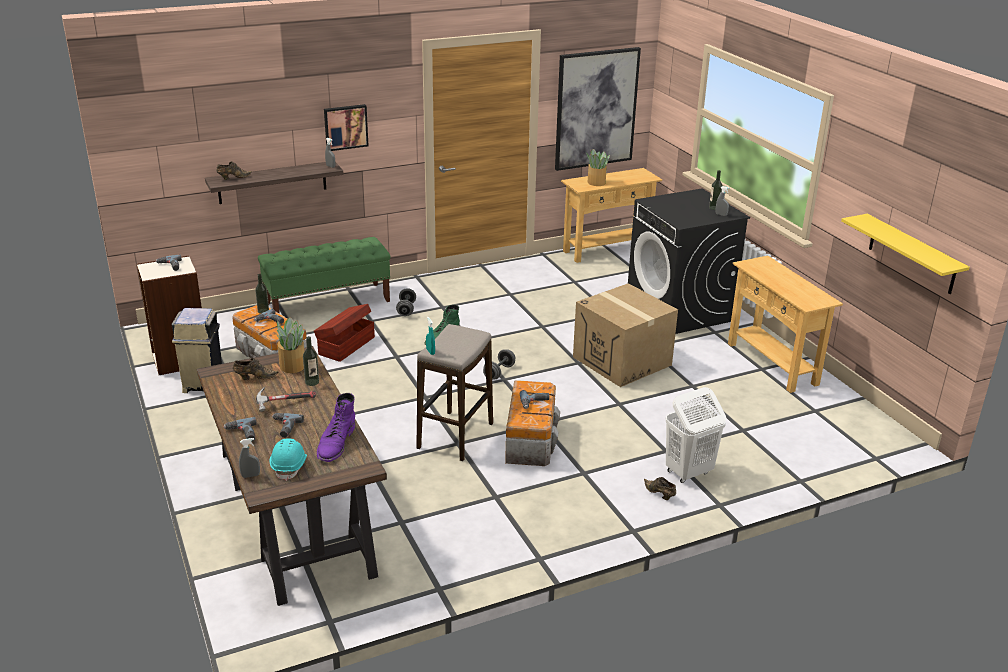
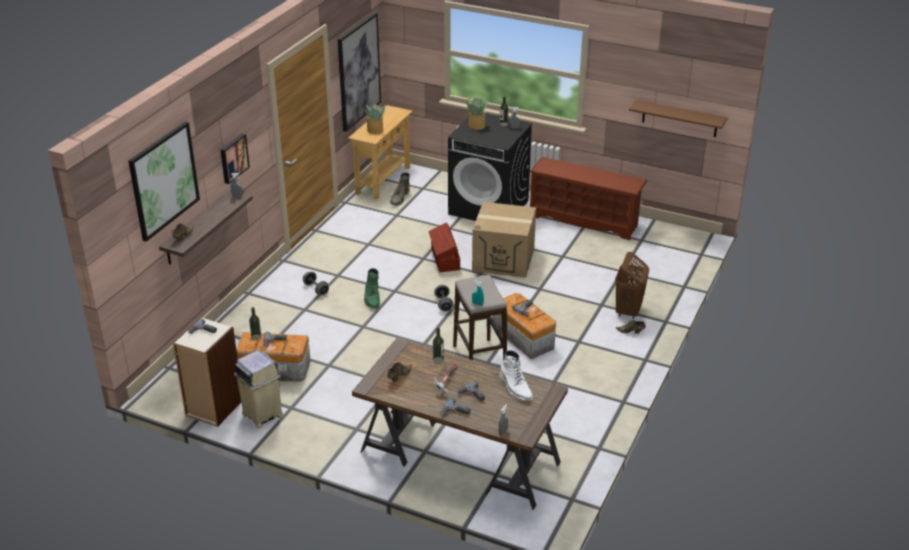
camera: 40 degrees left, 5 degrees up
green bench [258,237,391,314] -> none
turquoise hard hat [269,438,307,481] -> none
potted plant [276,317,304,373] -> potted plant moved to [466,97,488,130]
brown storage box [314,304,375,362] -> brown storage box moved to [428,222,460,272]
purple boot [317,393,355,462] -> white boot [500,350,533,401]
white laundry basket [666,387,726,483] -> brown laundry basket [615,252,649,319]
beige console table [728,256,843,393] -> brown shoe rack [530,157,647,240]
yellow shelf [841,214,970,294] -> brown shelf [629,100,728,137]
none -> picture [128,122,200,242]
none -> green boot [390,172,410,206]

